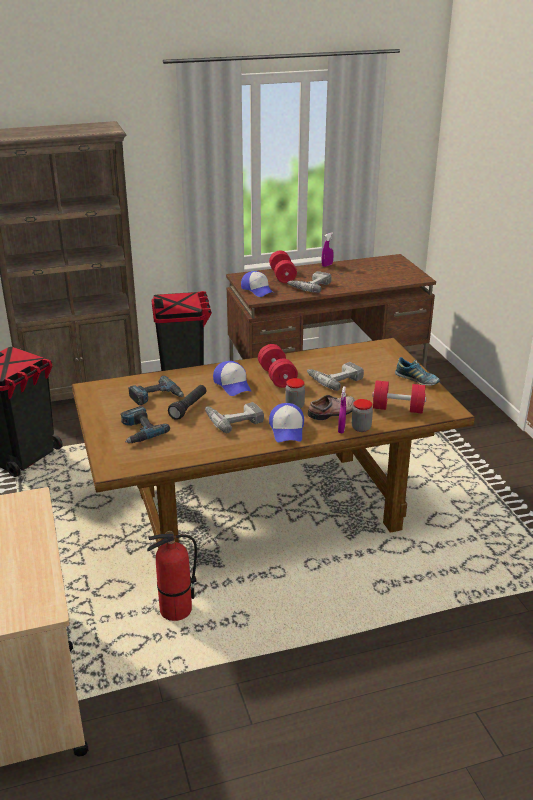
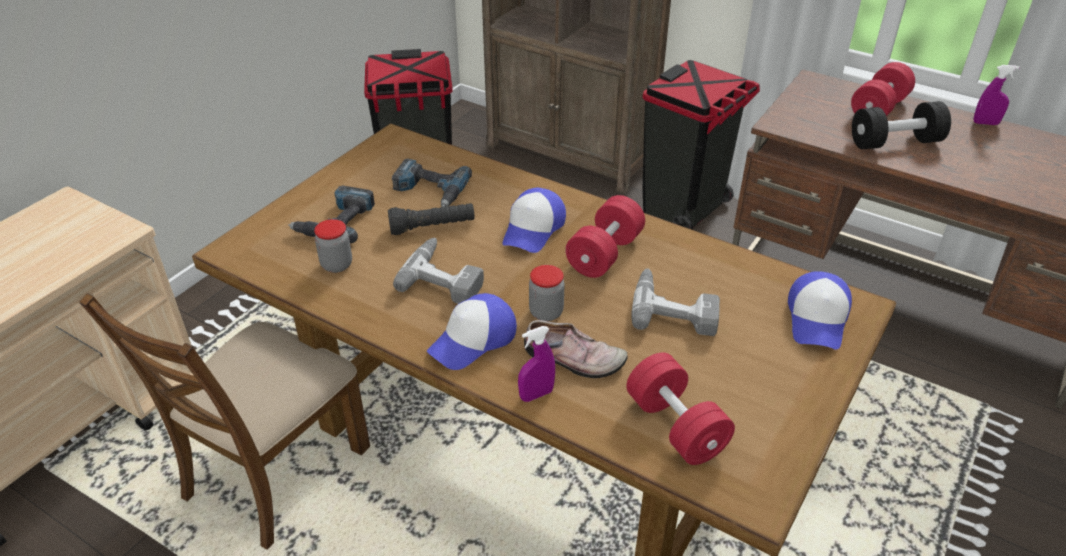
camera: 50 degrees right, 10 degrees up
fire extinguisher [147,531,197,621] -> brown chair [79,293,370,550]
cap [241,271,273,297] -> cap moved to [788,271,852,350]
power drill [287,271,332,293] -> black dumbbell [852,101,951,149]
jar [352,399,373,432] -> jar moved to [314,219,352,273]
shoe [395,357,440,386] -> none

